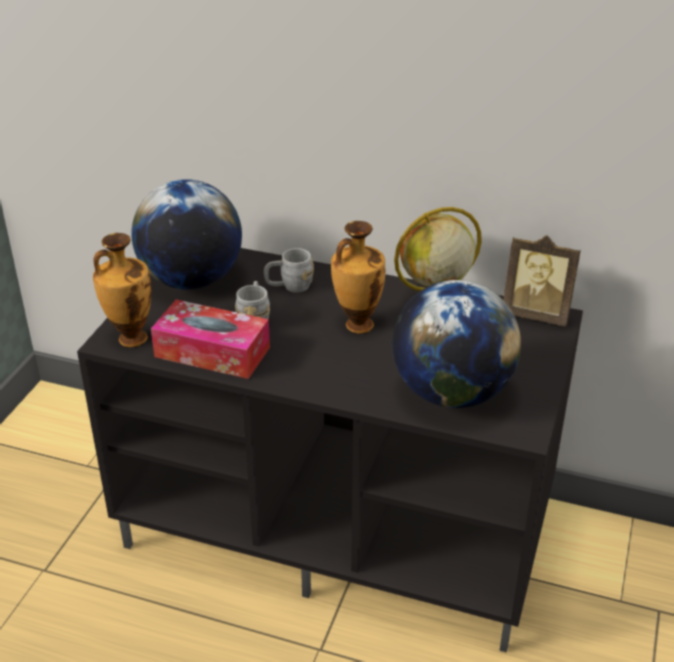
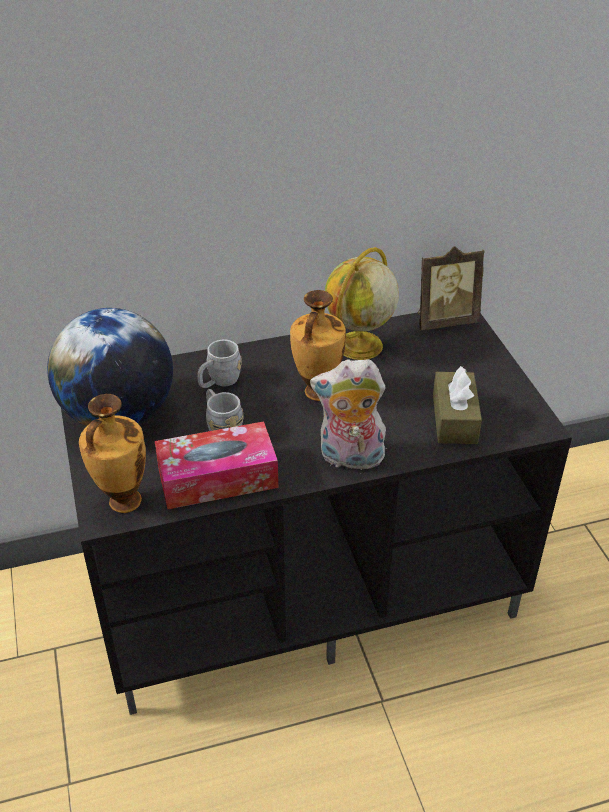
camera: 35 degrees left, 5 degrees up
globe [392,280,521,408] -> brown tissue box [433,366,482,444]
none -> plush toy [310,359,387,474]

